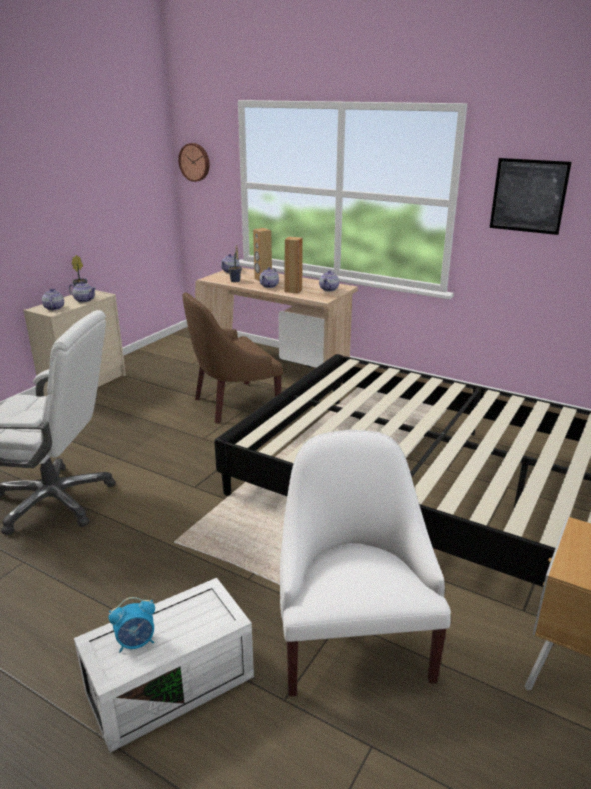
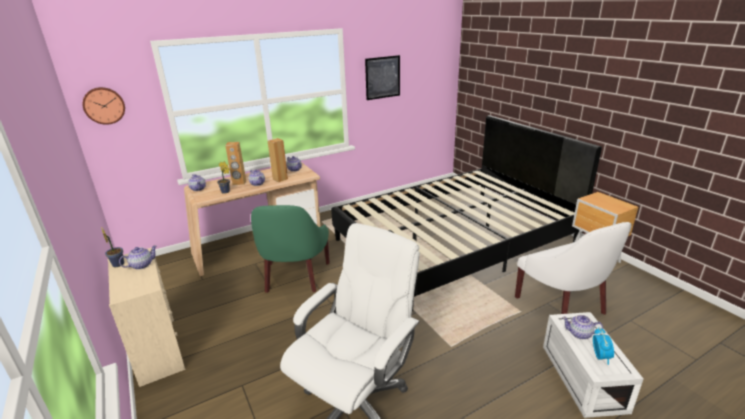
camera: 60 degrees left, 0 degrees up
teapot [42,288,64,310] -> teapot moved to [562,315,603,339]
brown armchair [182,292,283,424] -> green armchair [251,205,330,293]
white armchair [280,430,451,696] -> white armchair turned 135 degrees counterclockwise [515,222,631,315]

